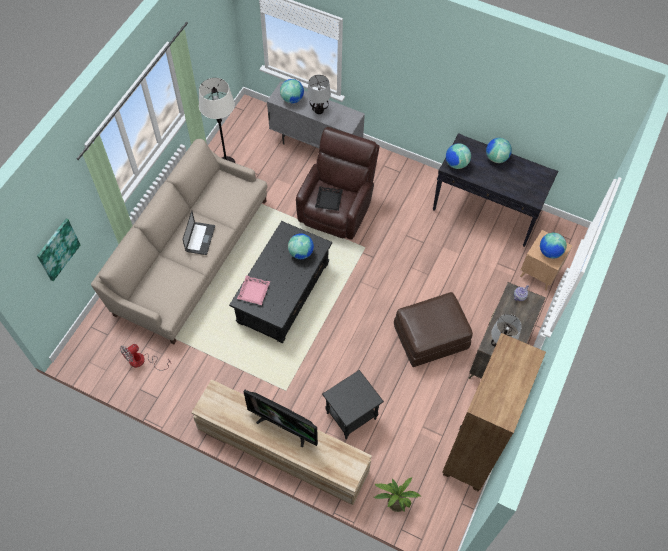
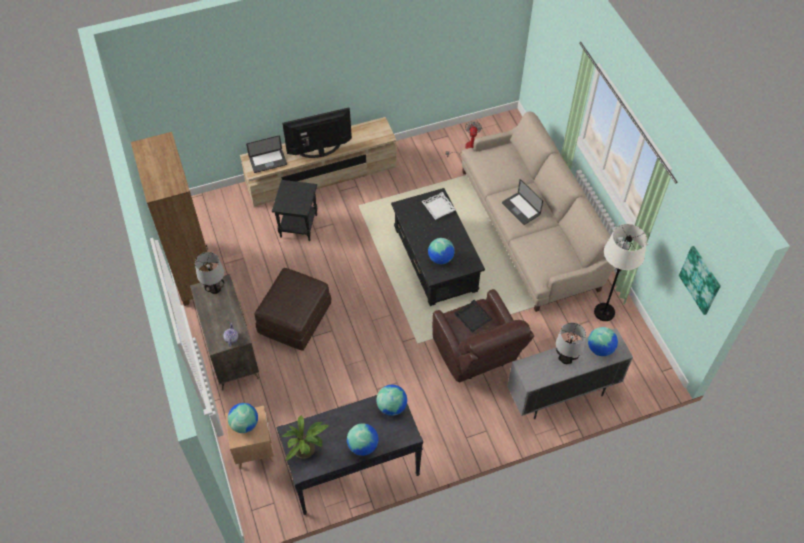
camera: 135 degrees right, 5 degrees down
picture [37,219,80,281] -> picture moved to [679,246,721,315]
pink tray [237,275,270,305] -> white tray [421,192,456,220]
potted plant [374,477,421,512] -> potted plant moved to [281,415,329,460]
none -> laptop [246,135,287,173]

